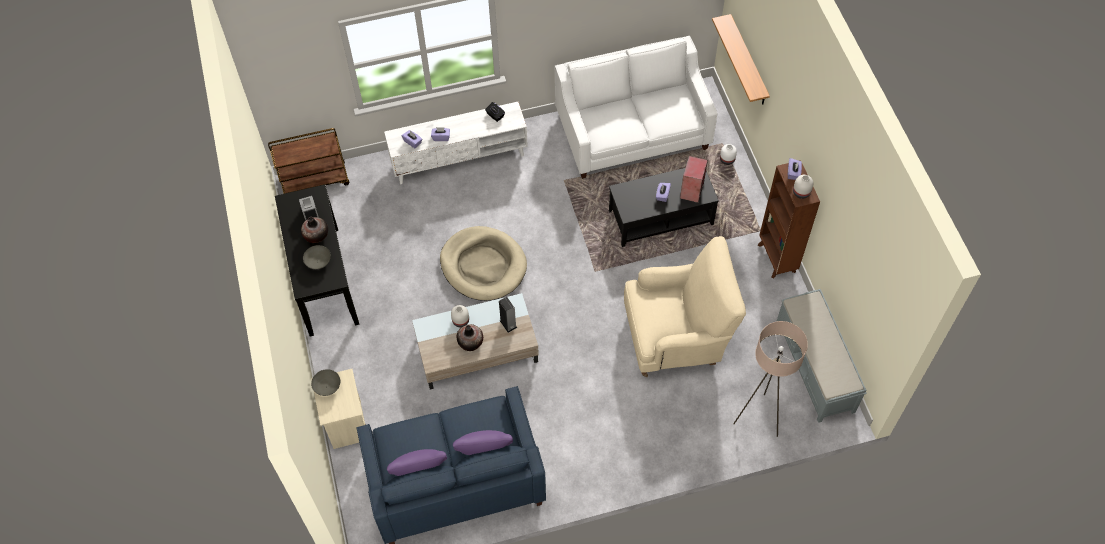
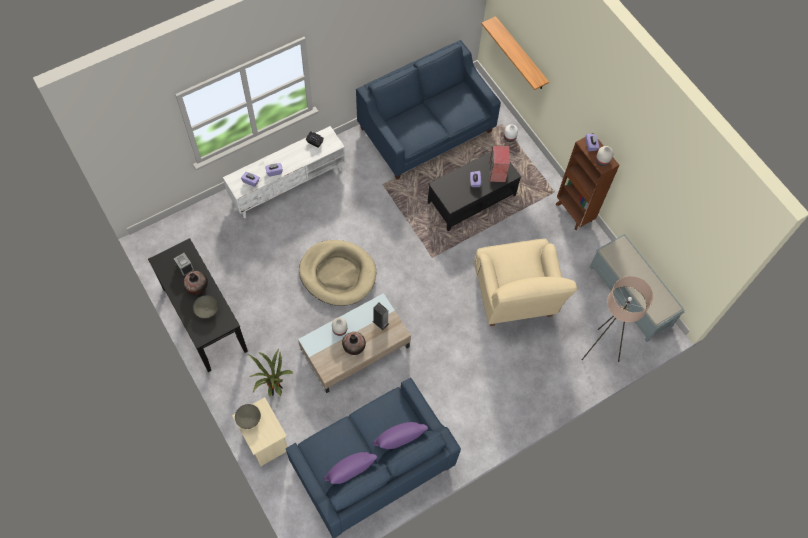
camera: 20 degrees left, 5 degrees up
brown cart [268,128,349,194] -> none
white sofa [555,36,717,179] -> blue sofa [356,40,501,179]
beige armchair [624,236,746,377] -> beige armchair turned 105 degrees clockwise [474,239,577,326]
none -> potted plant [248,349,294,398]

